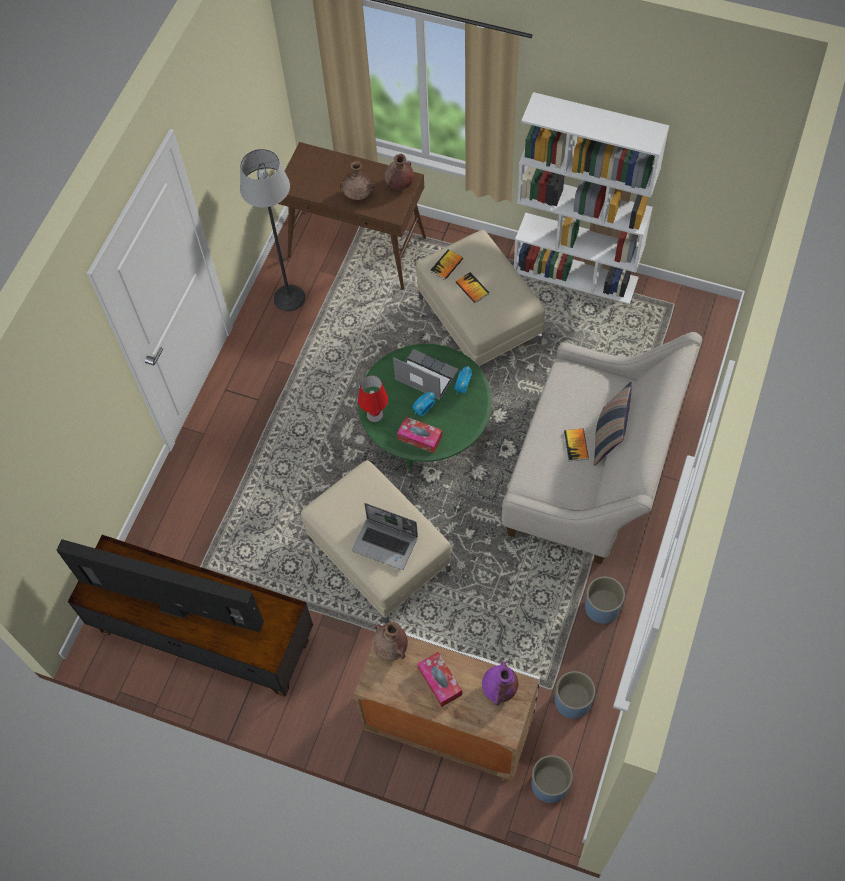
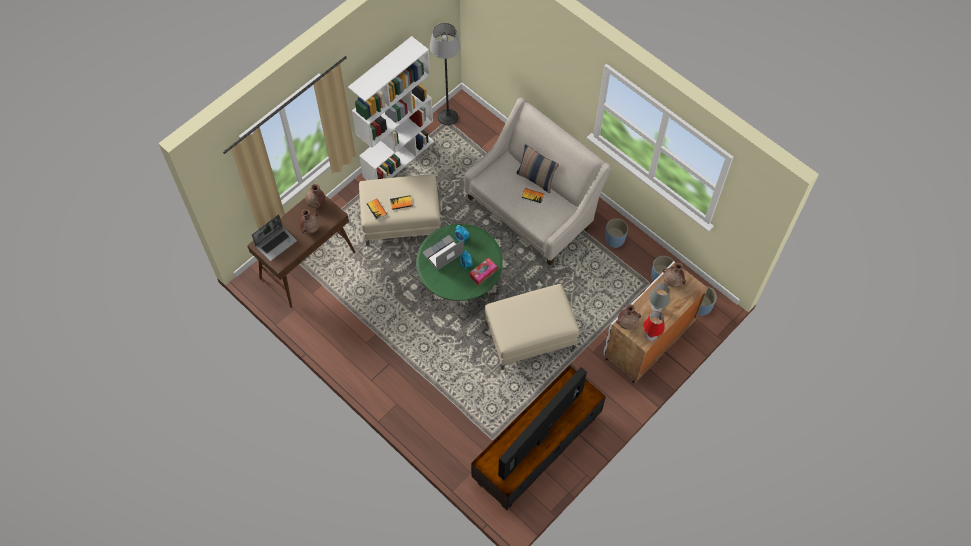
camera: 70 degrees left, 0 degrees up
floor lamp [240,149,305,311] -> floor lamp moved to [430,23,461,125]
laptop [352,503,418,570] -> laptop moved to [252,215,297,261]
red table lamp [358,375,388,422] -> red table lamp moved to [643,311,665,341]
tissue box [417,652,462,707] -> grey table lamp [649,283,670,312]
purple vase [482,661,519,705] -> brown vase [663,262,686,287]

